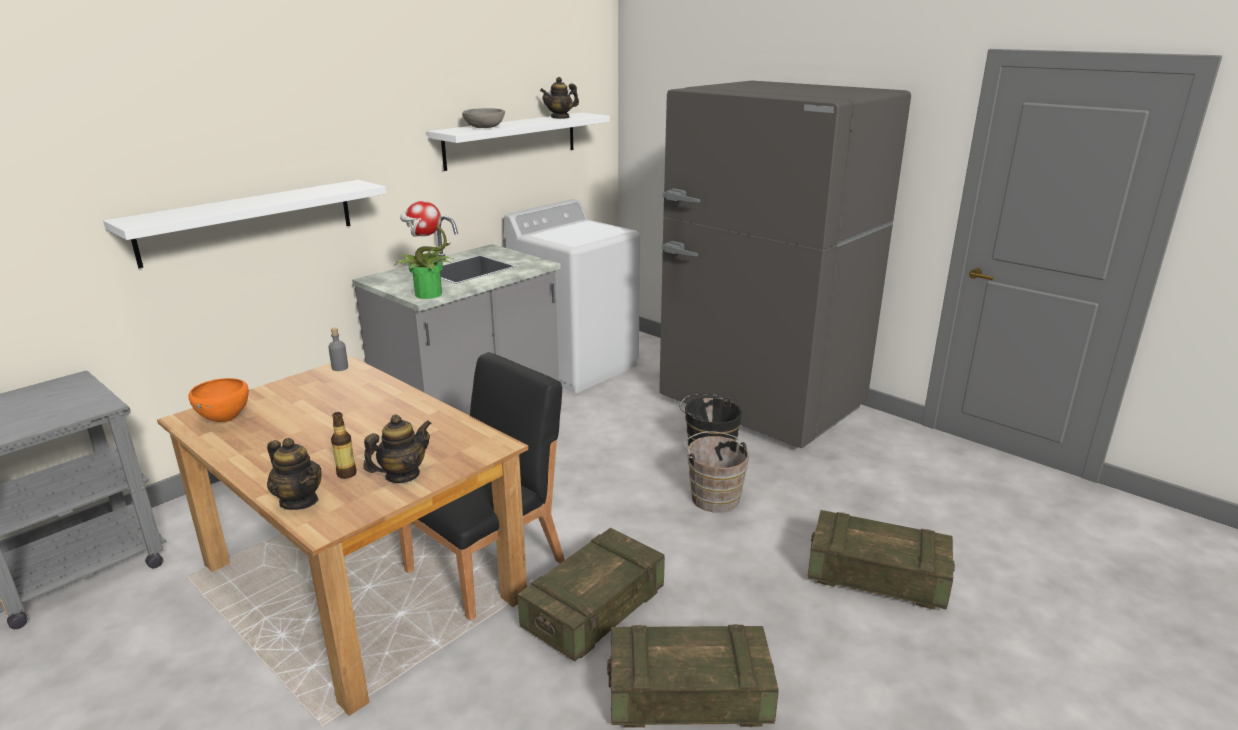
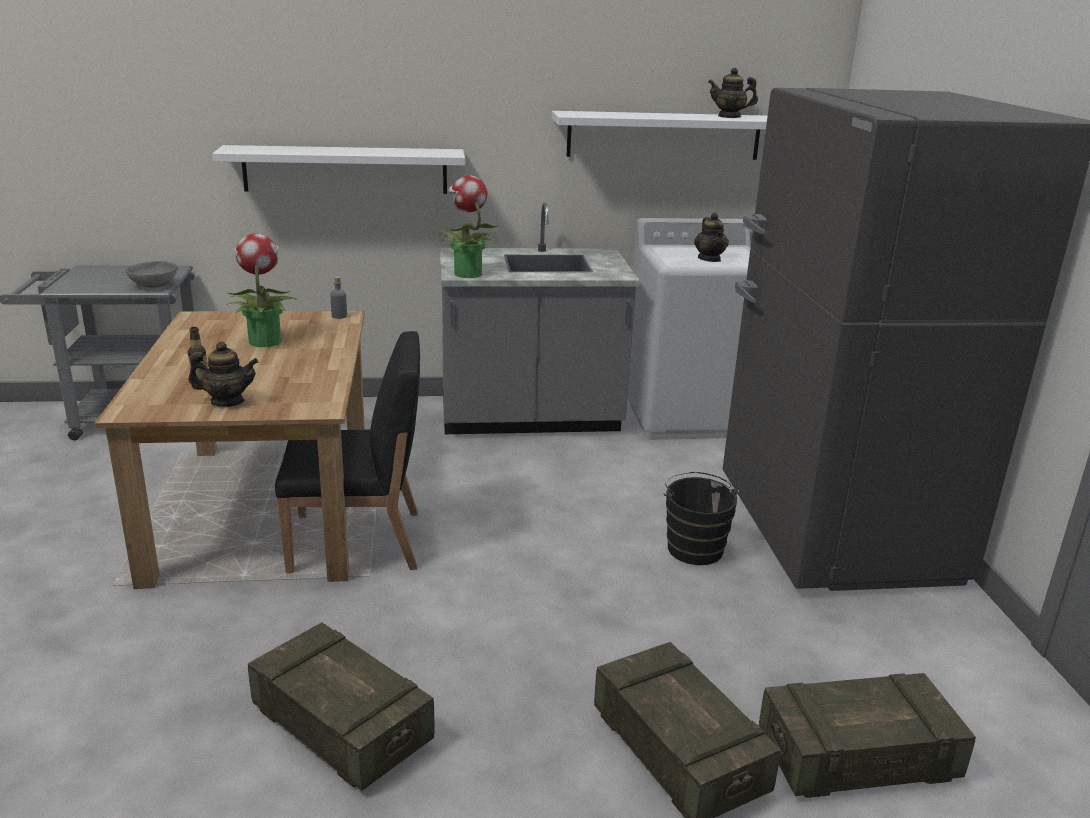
camera: 40 degrees right, 0 degrees up
orange bowl [189,378,249,422] -> none
teapot [267,438,322,510] -> teapot moved to [694,213,729,262]
grey bowl [462,108,505,128] -> grey bowl moved to [125,261,178,288]
crate [518,528,665,661] -> crate moved to [759,673,976,798]
brown bucket [684,431,749,513] -> none
none -> potted plant [227,233,296,347]

